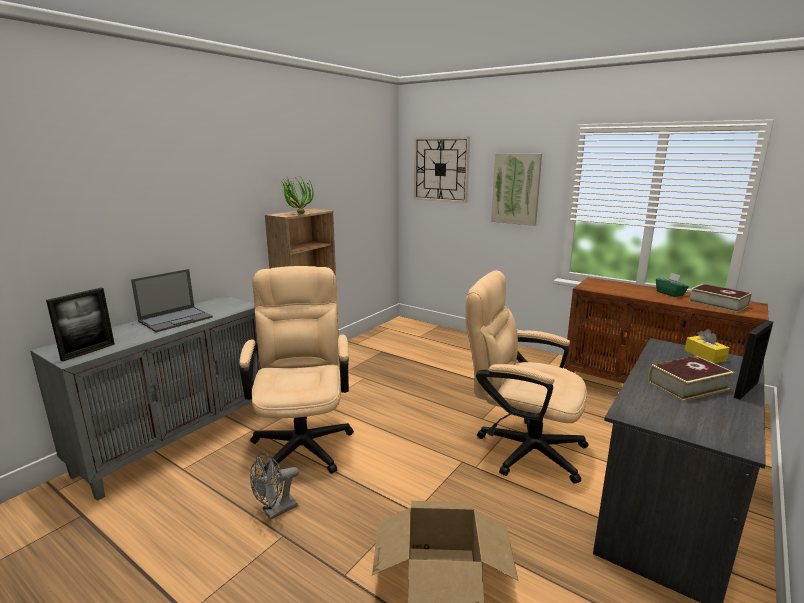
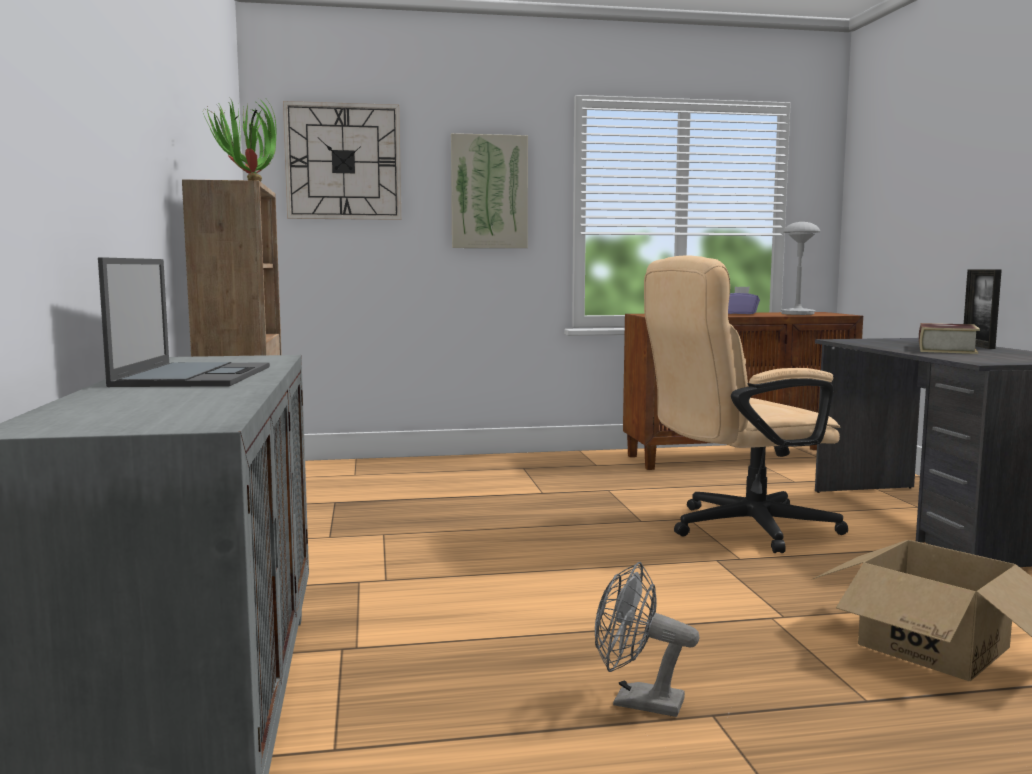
camera: 45 degrees left, 10 degrees down
picture frame [46,288,115,361] -> none
beige office chair [239,266,354,477] -> none
grey fan [250,452,299,520] -> grey fan turned 105 degrees clockwise [595,562,700,717]
green tissue box [656,273,689,297] -> purple tissue box [728,287,760,314]
yellow tissue box [684,329,729,363] -> none
book [688,284,752,313] -> grey table lamp [781,222,820,315]

